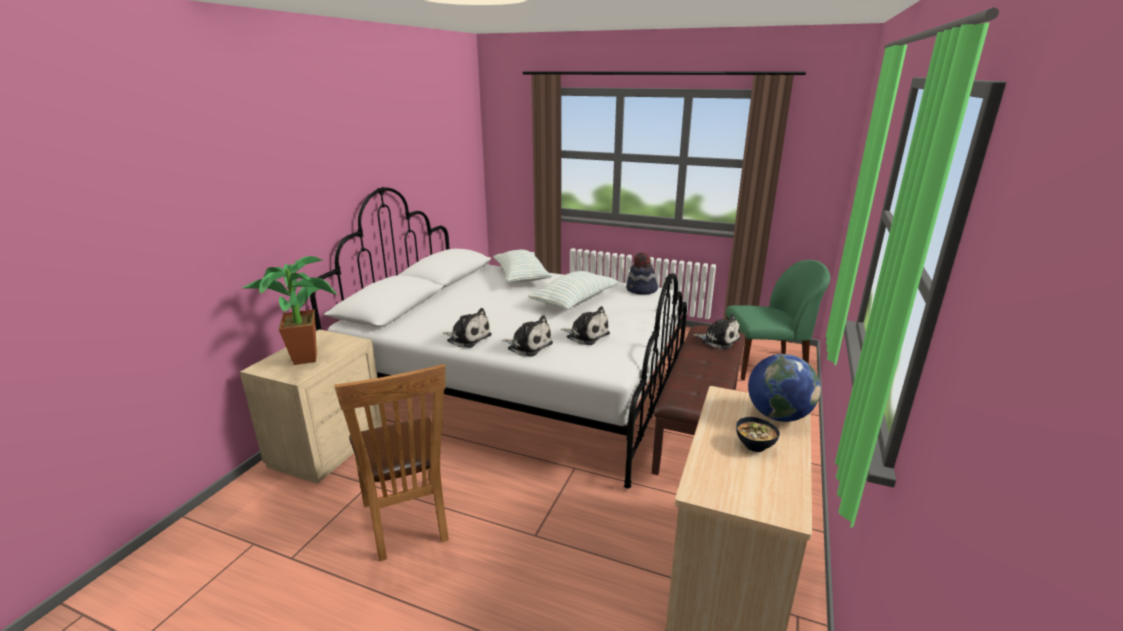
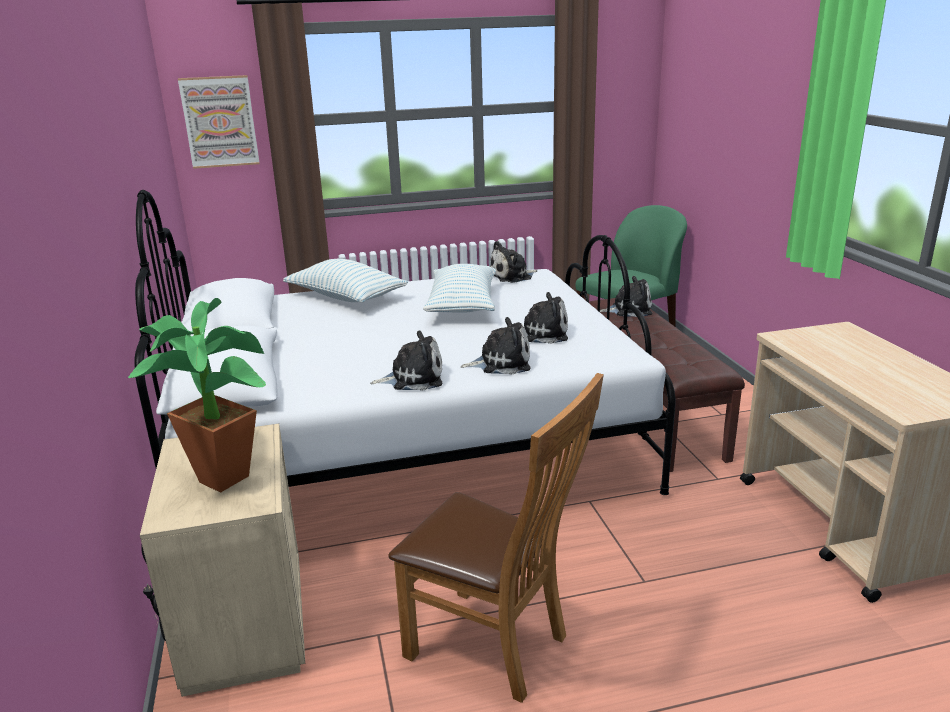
camera: 35 degrees left, 0 degrees up
hat [626,253,658,294] -> plush toy [490,241,537,283]
bowl [736,417,780,452] -> none
globe [748,354,820,422] -> none
none -> picture [178,75,260,169]

